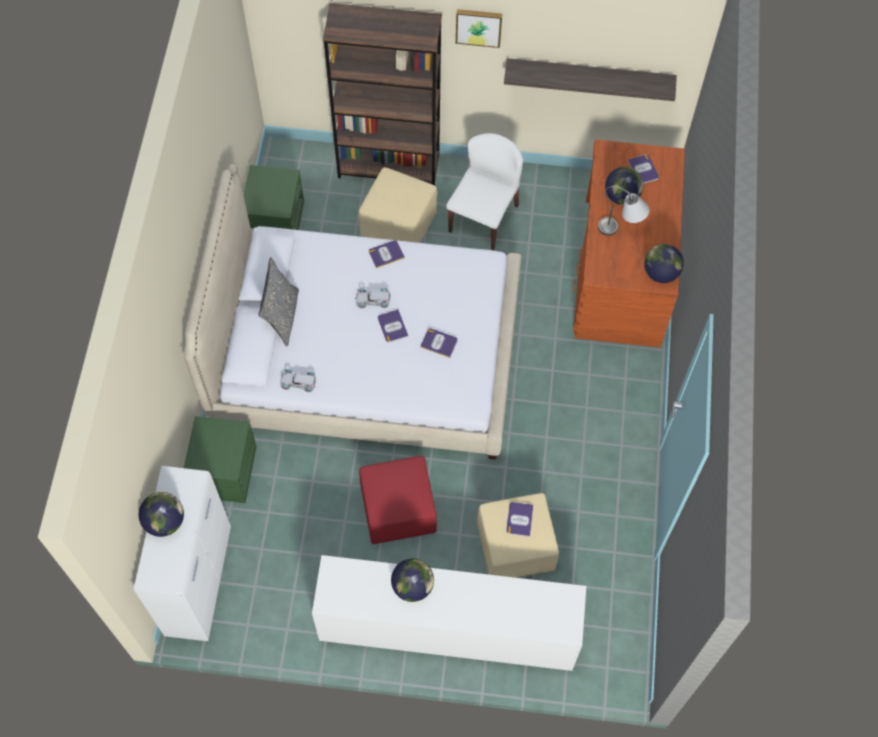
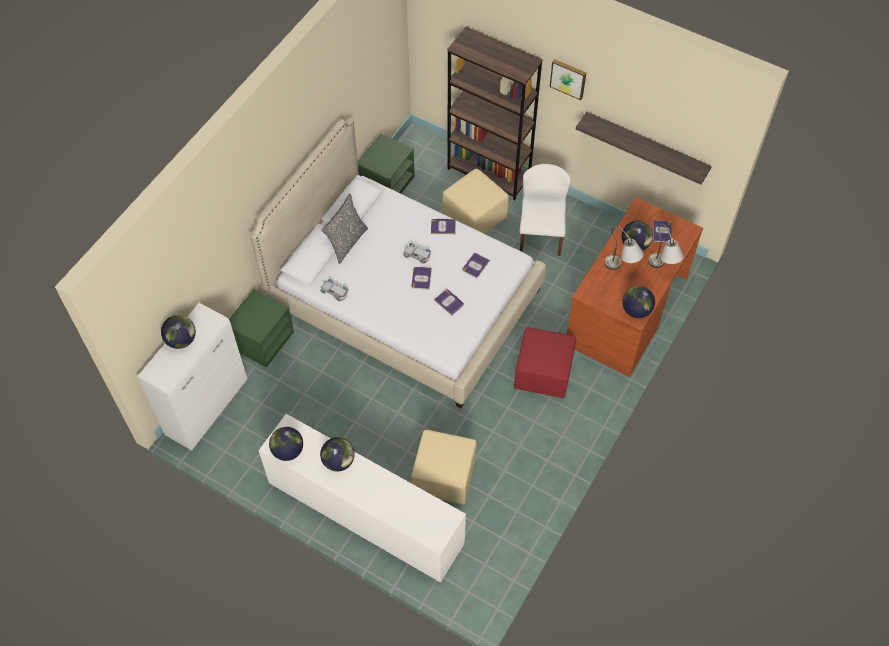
camera: 25 degrees right, 5 degrees down
red ottoman [359,456,437,544] -> red ottoman moved to [514,327,576,398]
white chair [446,133,523,250] -> white chair turned 45 degrees counterclockwise [520,164,571,256]
book [506,502,534,537] -> book moved to [462,253,490,278]
none -> globe [269,427,303,461]
none -> grey table lamp [648,224,684,268]

